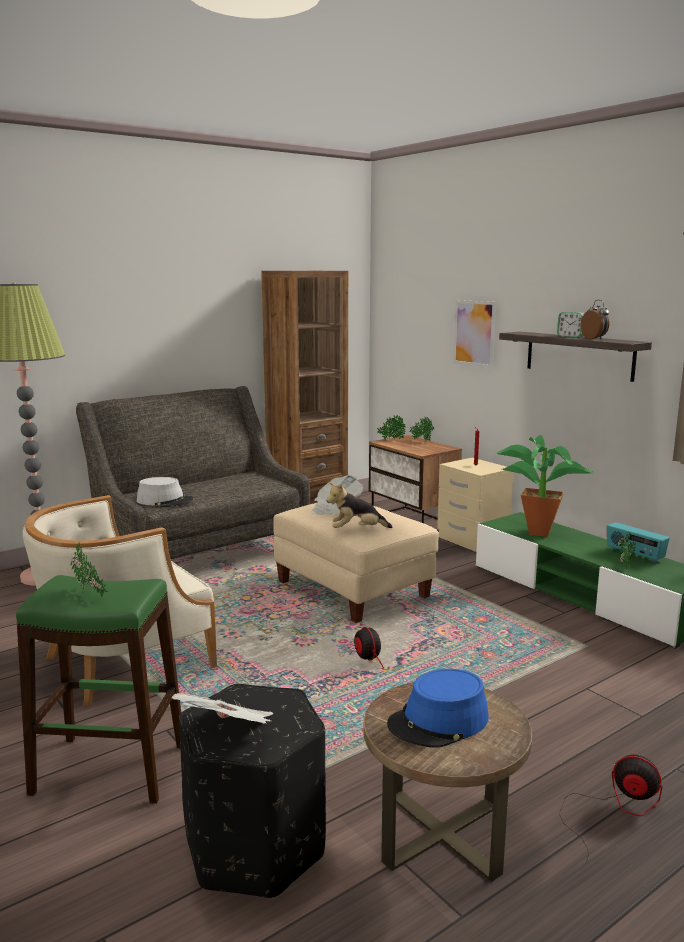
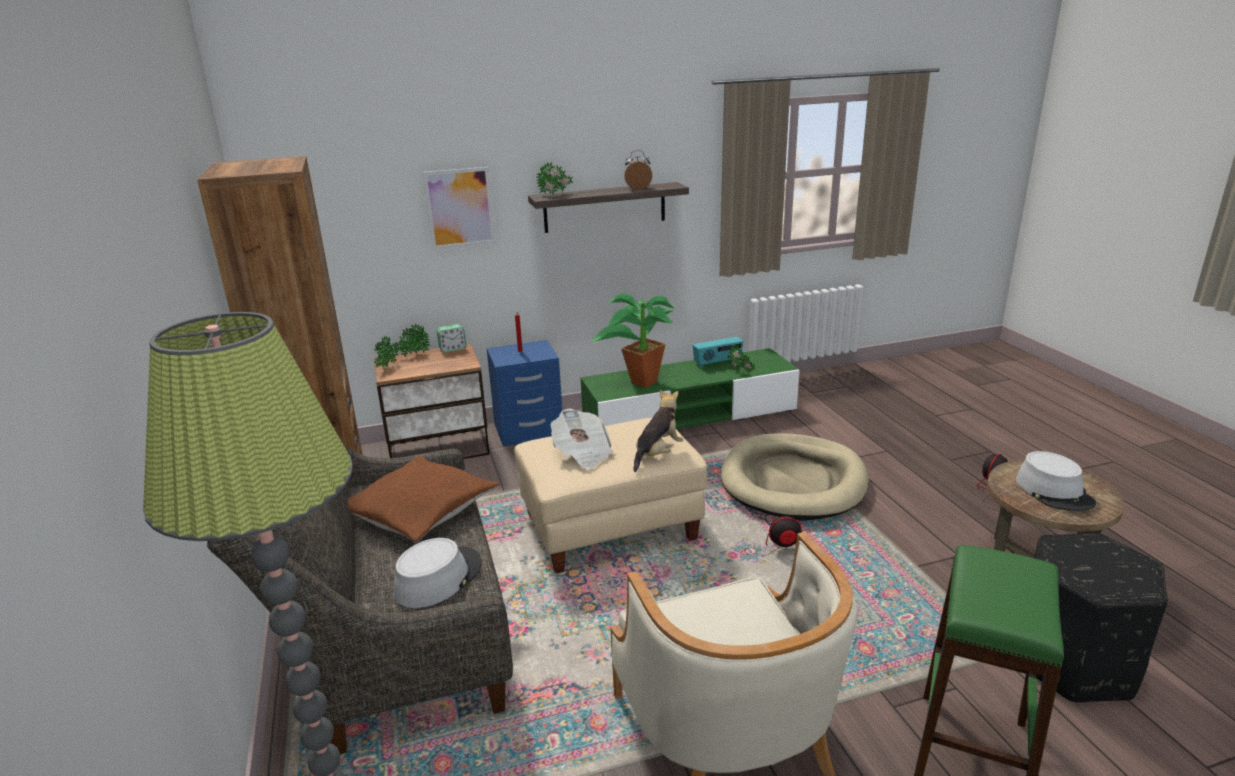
camera: 70 degrees left, 10 degrees up
potted plant [70,542,108,596] -> potted plant moved to [537,162,573,195]
newspaper [172,693,273,724] -> none
plush toy [326,482,393,528] -> plush toy turned 150 degrees counterclockwise [634,390,683,472]
blue hat [387,669,489,747] -> grey hat [1016,451,1096,511]
beige nightstand [437,458,514,552] -> blue nightstand [487,340,562,446]
alarm clock [557,312,585,337] -> alarm clock moved to [437,324,466,352]
none -> brown pillow [348,455,499,543]
none -> beige dog bed [721,434,869,521]

